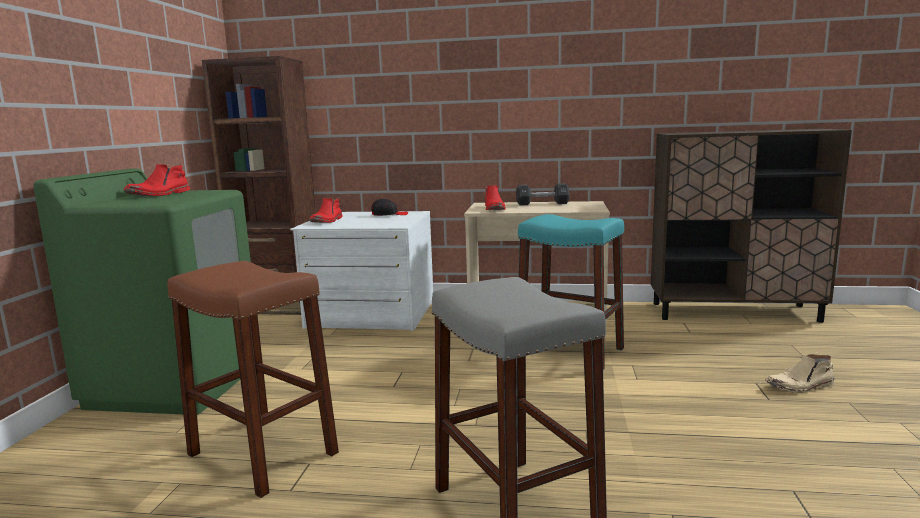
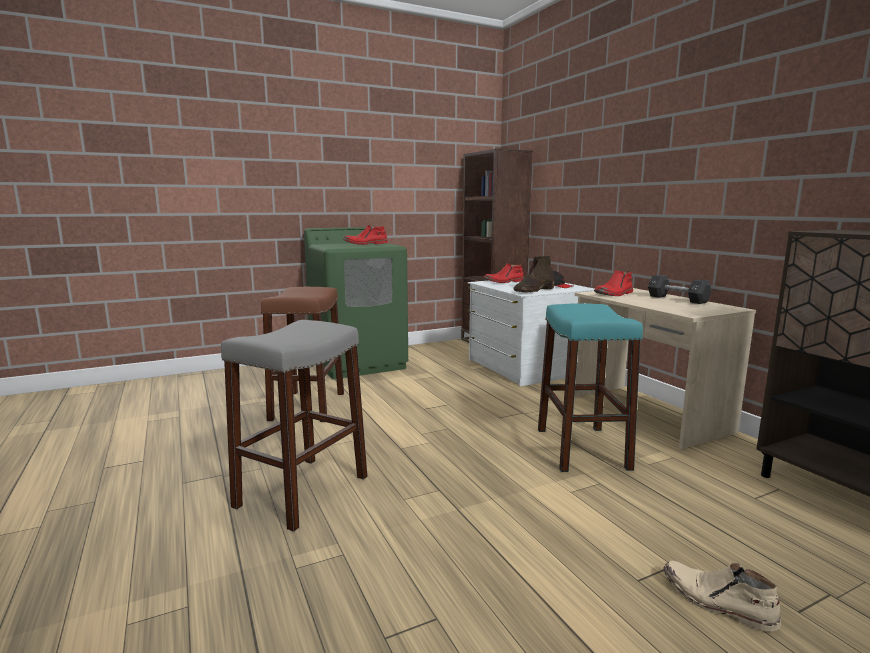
camera: 55 degrees right, 0 degrees up
none -> brown boot [514,256,555,293]

